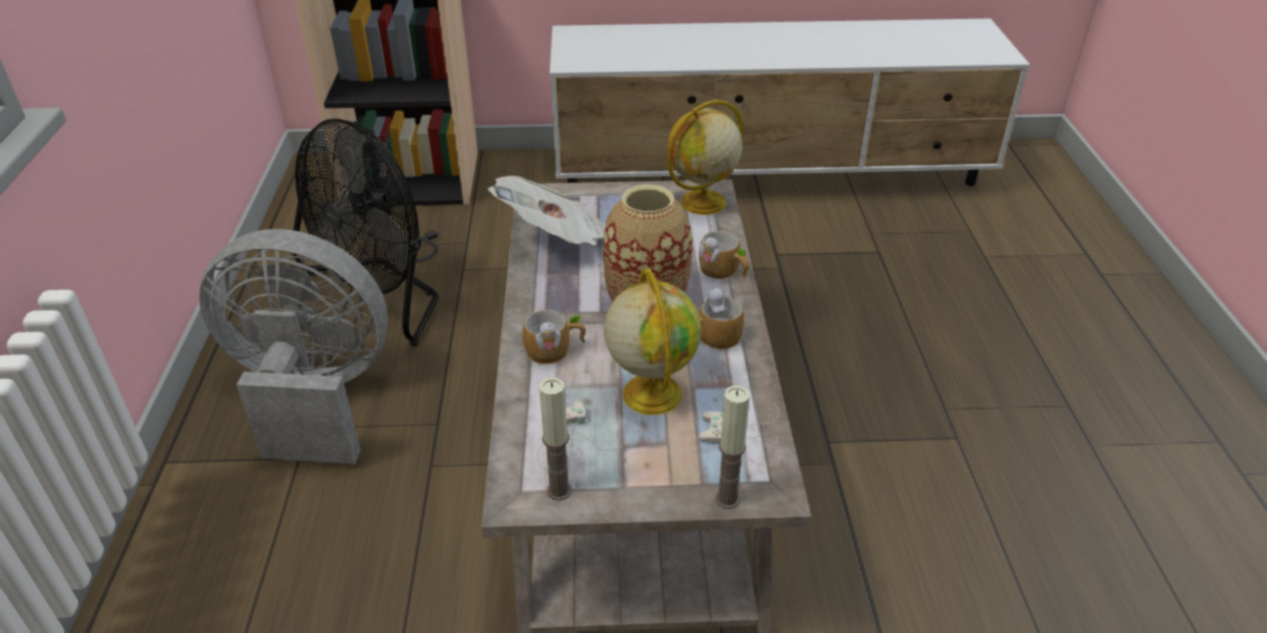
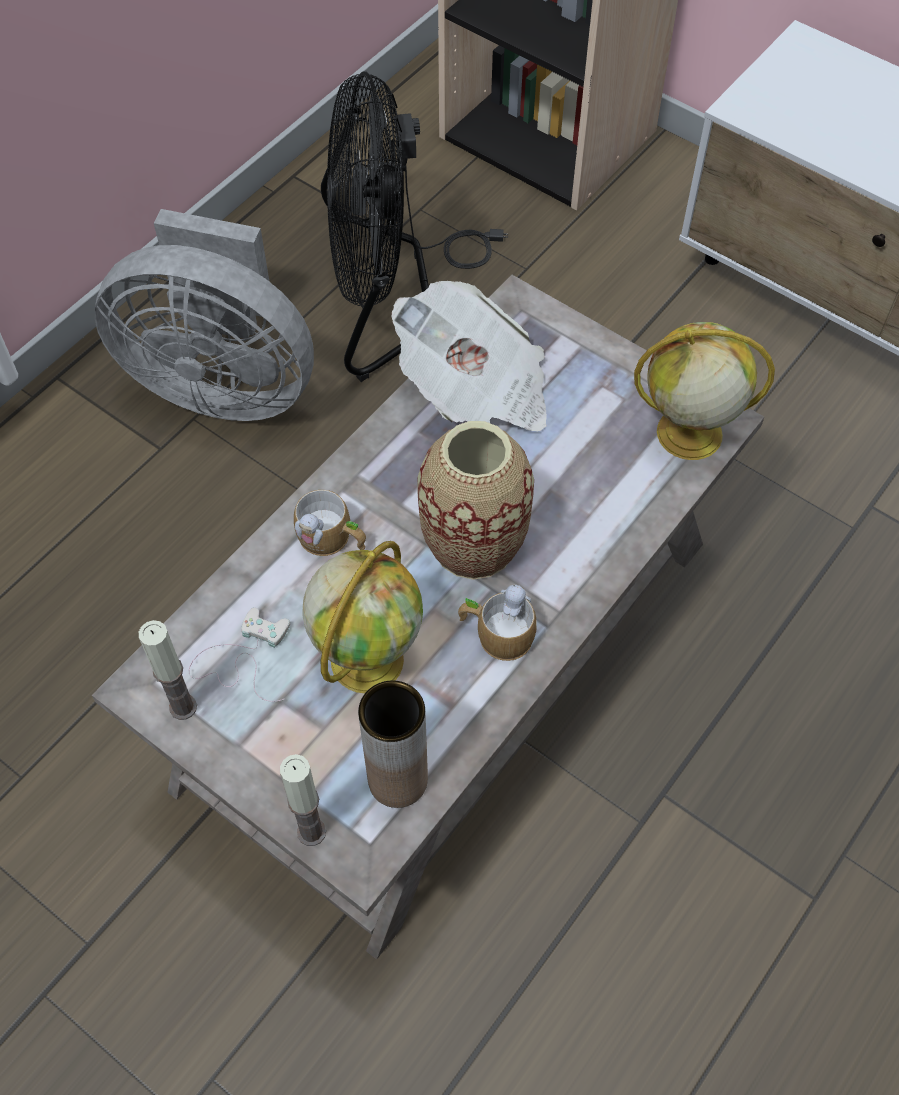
camera: 40 degrees right, 20 degrees up
grey fan [200,229,388,464] -> grey fan turned 150 degrees clockwise [95,209,314,421]
mug [699,231,750,279] -> none
white game controller [699,402,780,466] -> brown vase [358,680,428,808]

